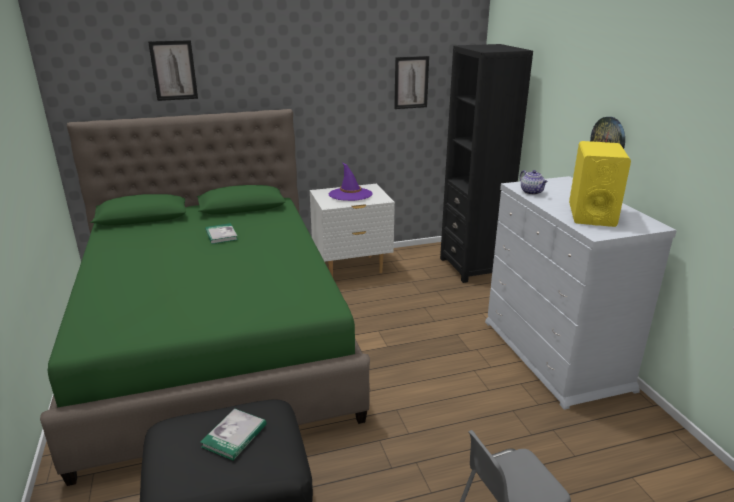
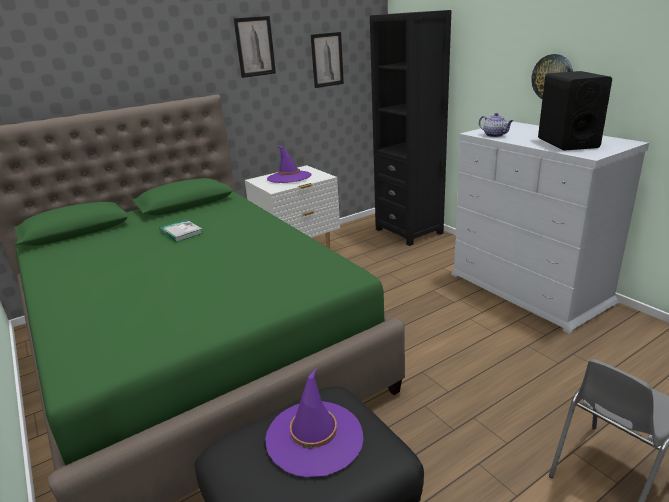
camera: 15 degrees left, 0 degrees up
picture [148,40,198,101] -> picture moved to [233,16,276,78]
book [201,408,267,460] -> purple hat [265,369,364,477]
yellow speaker [569,141,631,227] -> black speaker [538,71,612,151]

